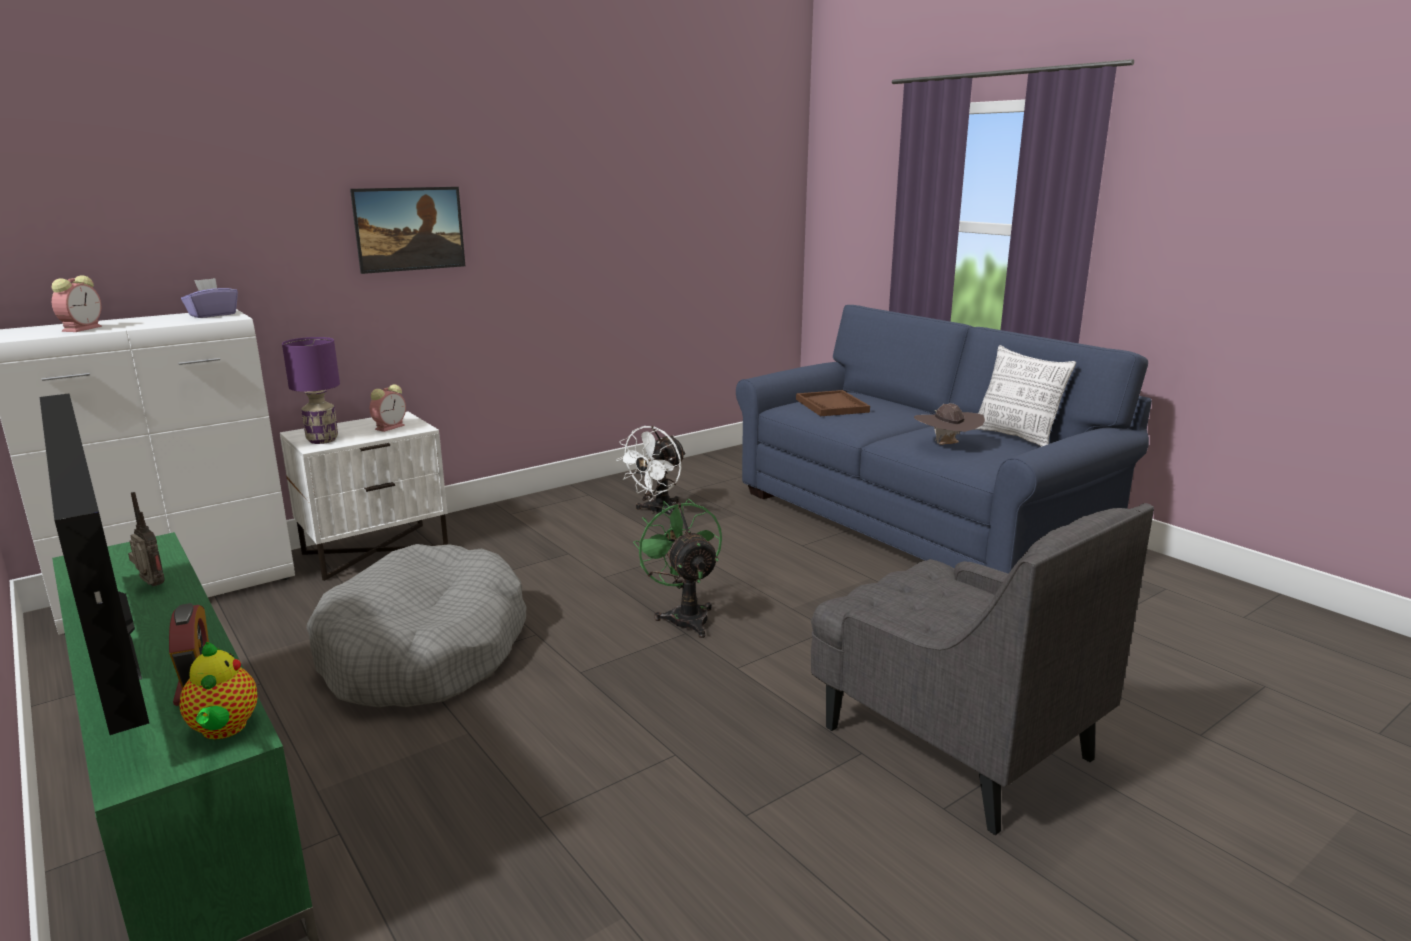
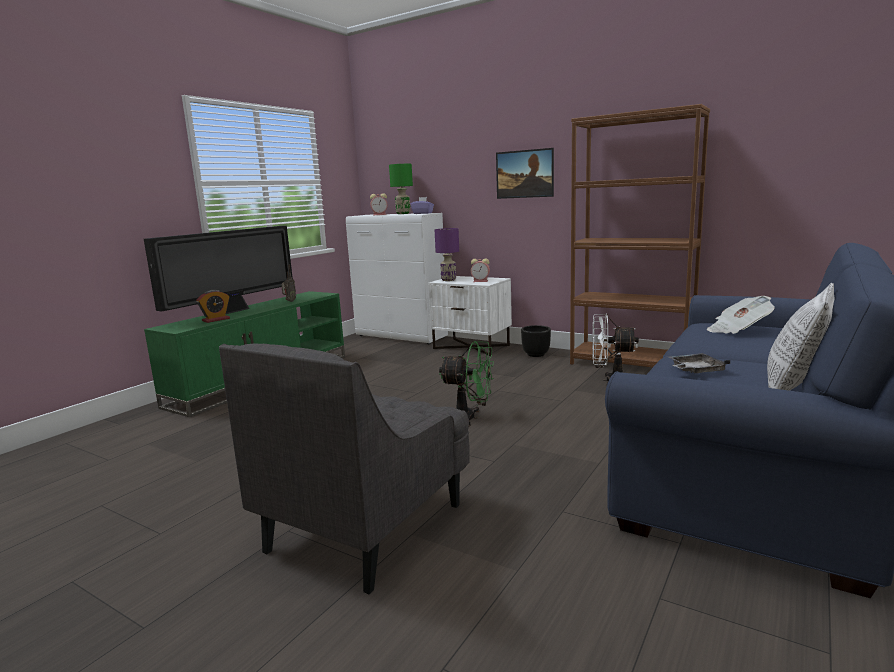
camera: 70 degrees right, 5 degrees down
teapot [180,642,258,739] -> none
grey dog bed [307,544,526,707] -> none
green fan [633,498,722,638] -> green fan turned 60 degrees clockwise [439,341,494,426]
brown tray [796,390,870,416] -> newspaper [707,296,775,334]
brown hat [914,403,985,445] -> grey tray [669,353,730,373]
none -> green table lamp [389,164,413,214]
none -> black planter [521,325,551,357]
none -> brown bookcase [570,104,710,367]

